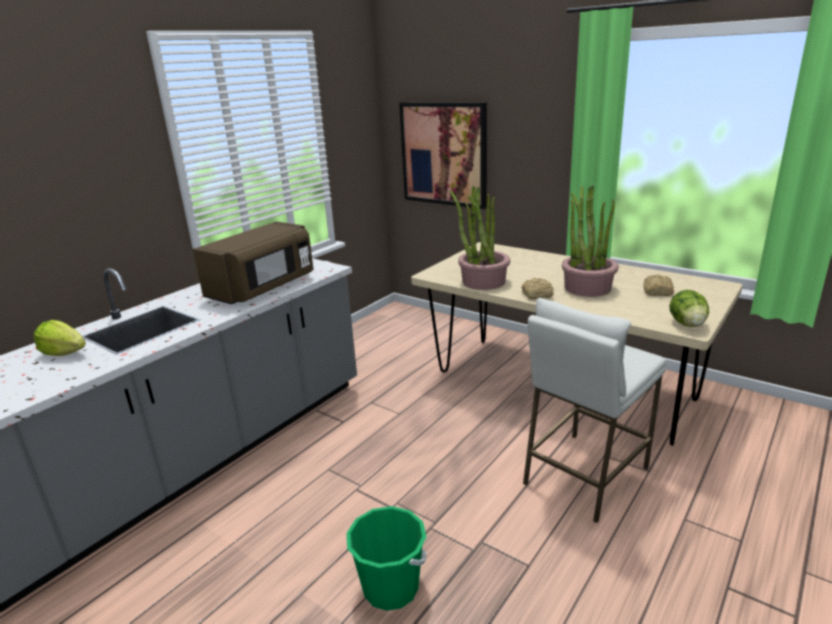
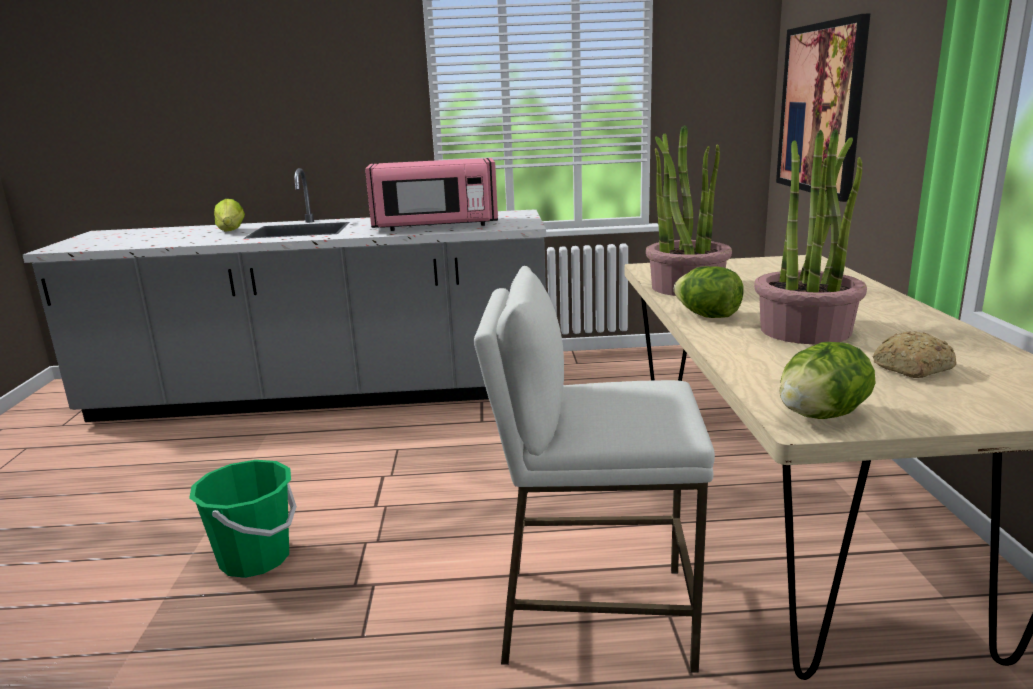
camera: 50 degrees right, 5 degrees down
brown microwave [193,221,314,304] -> pink microwave [365,158,498,231]
bread [522,278,554,299] -> lettuce [674,266,744,318]

